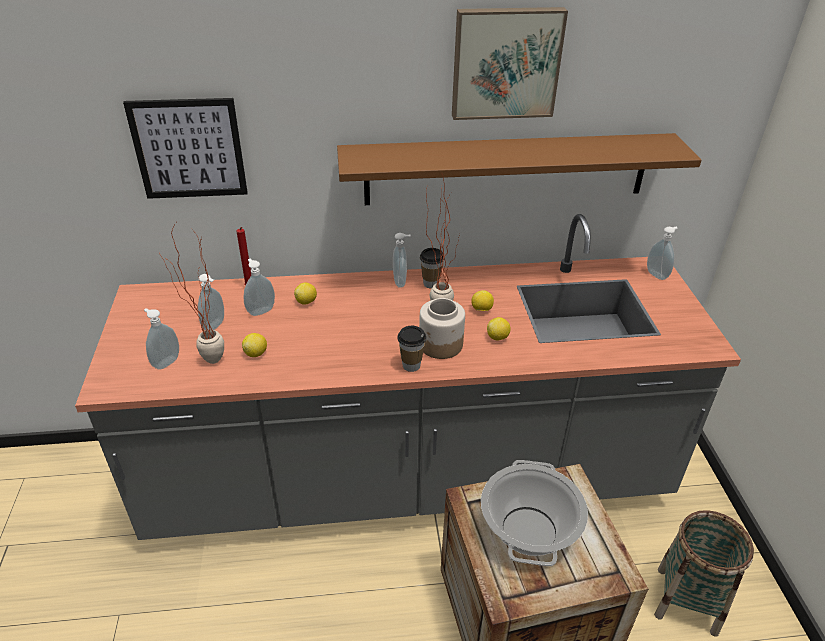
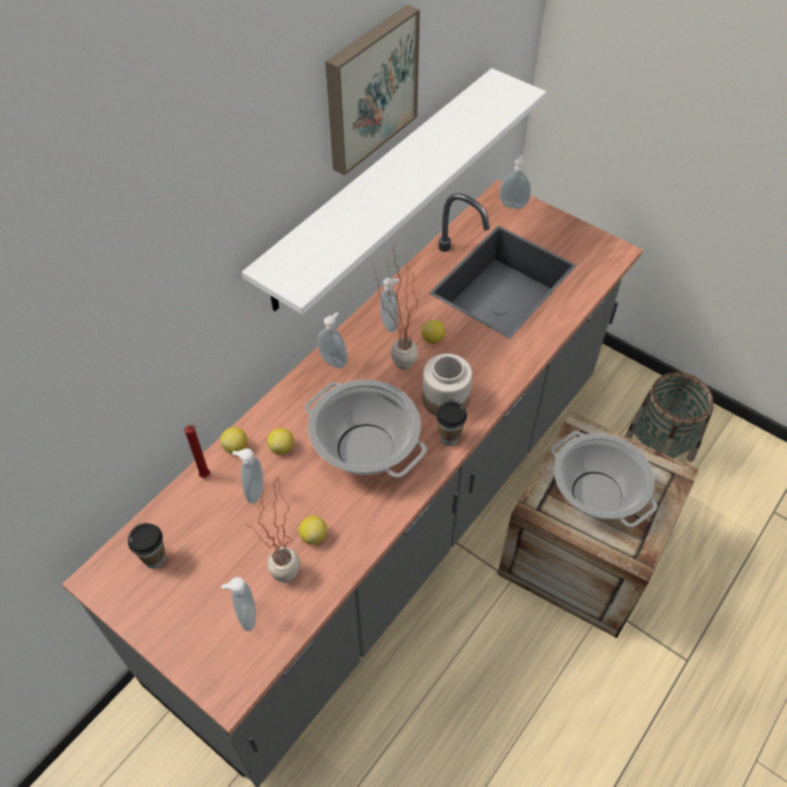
camera: 45 degrees left, 15 degrees up
picture [123,98,248,199] -> none
soap dispenser [198,274,224,330] -> soap dispenser moved to [380,278,400,332]
brown shelf [337,133,702,205] -> white shelf [242,68,546,315]
cup [420,248,445,288] -> cup moved to [128,523,166,569]
lemon [487,317,511,340] -> lemon moved to [220,427,247,454]
none -> cooking pot [305,380,427,478]

